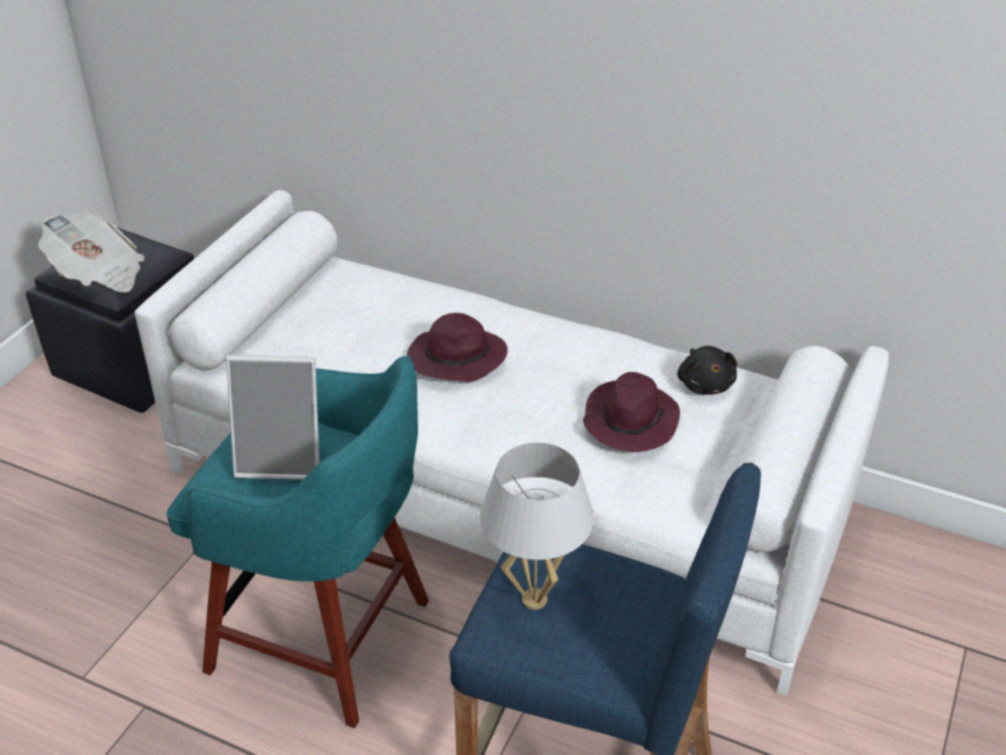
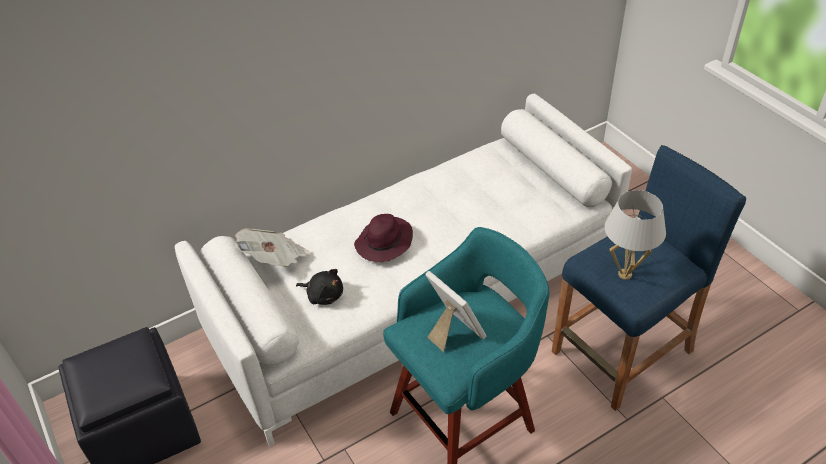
camera: 55 degrees left, 5 degrees up
newspaper [38,212,145,293] -> newspaper moved to [234,228,309,267]
picture frame [226,355,319,480] -> picture frame turned 75 degrees counterclockwise [425,271,486,352]
purple hat [583,372,680,452] -> none
black plush toy [677,346,737,394] -> black plush toy moved to [296,269,343,305]

